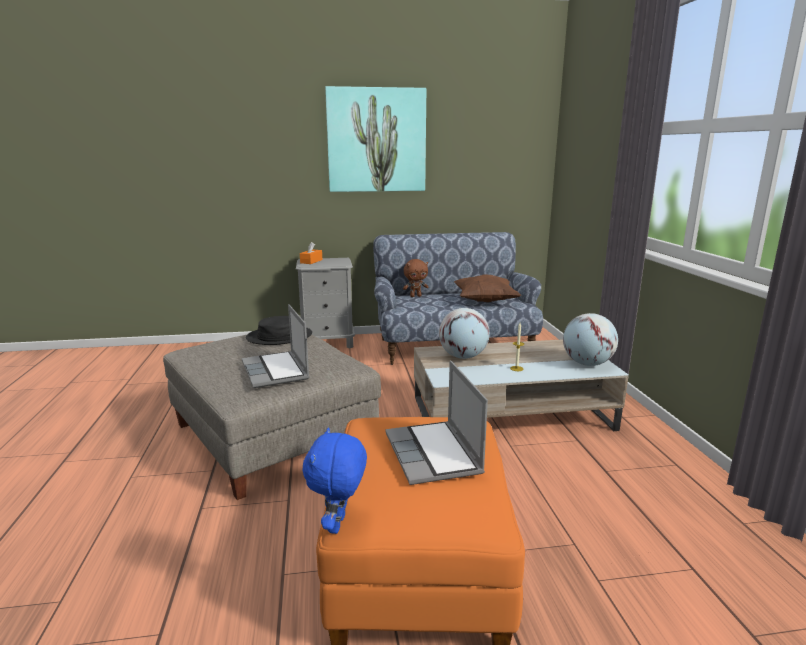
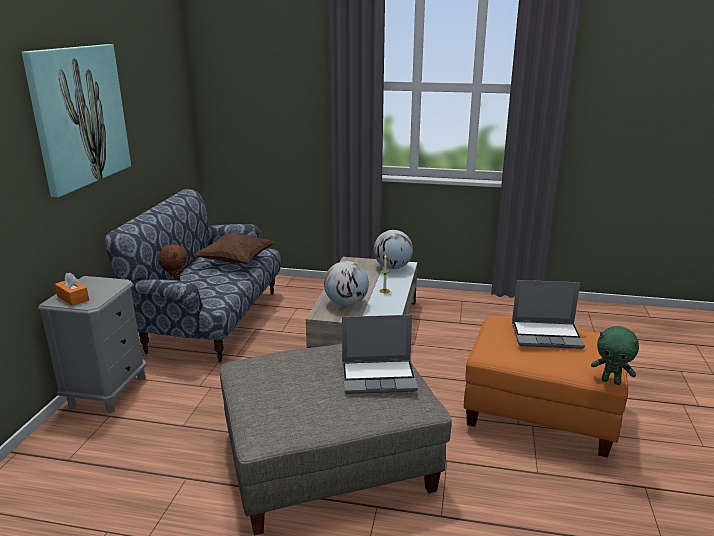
camera: 70 degrees left, 5 degrees up
black hat [246,316,312,345] -> none
blue plush toy [303,427,367,534] -> green plush toy [591,326,639,385]

